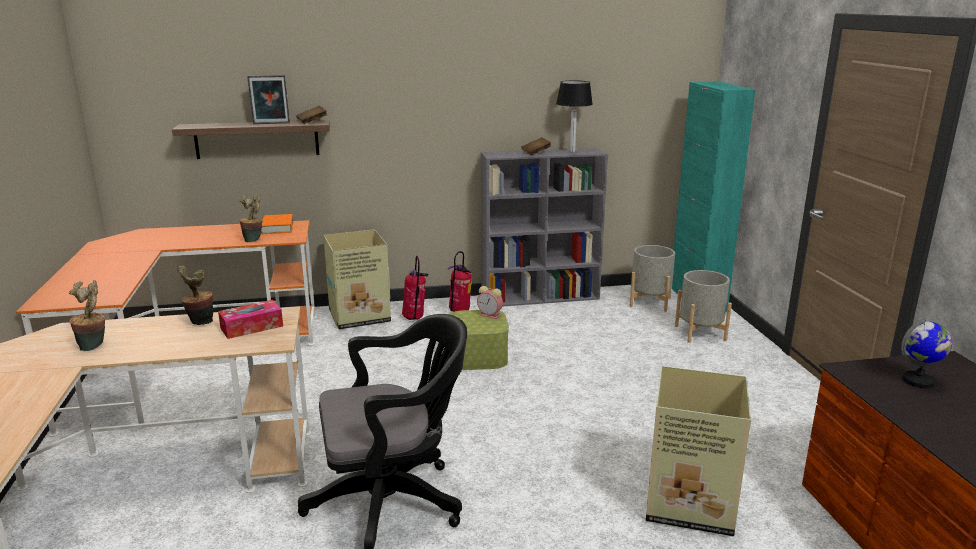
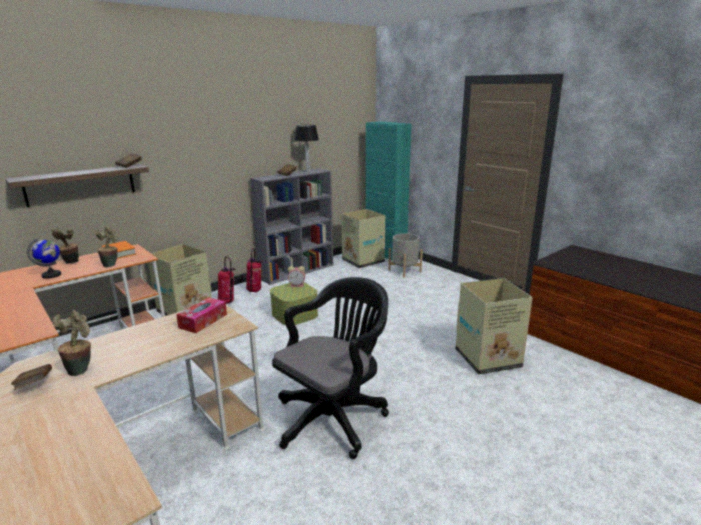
camera: 30 degrees left, 0 degrees up
potted plant [177,266,213,325] -> potted plant moved to [52,228,79,264]
picture frame [247,75,290,124] -> none
grey planter [629,245,675,312] -> cardboard box [341,209,385,268]
globe [901,318,952,388] -> globe moved to [27,238,61,279]
none -> brown book [11,364,52,390]

